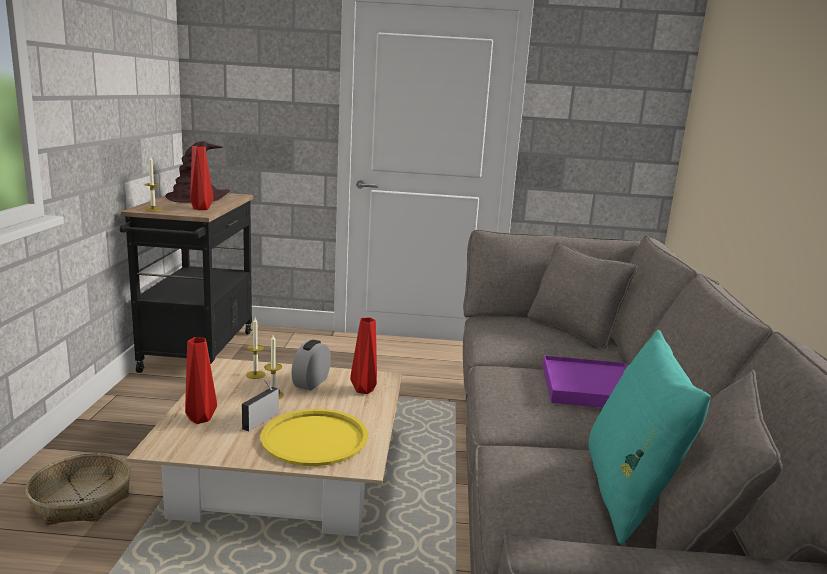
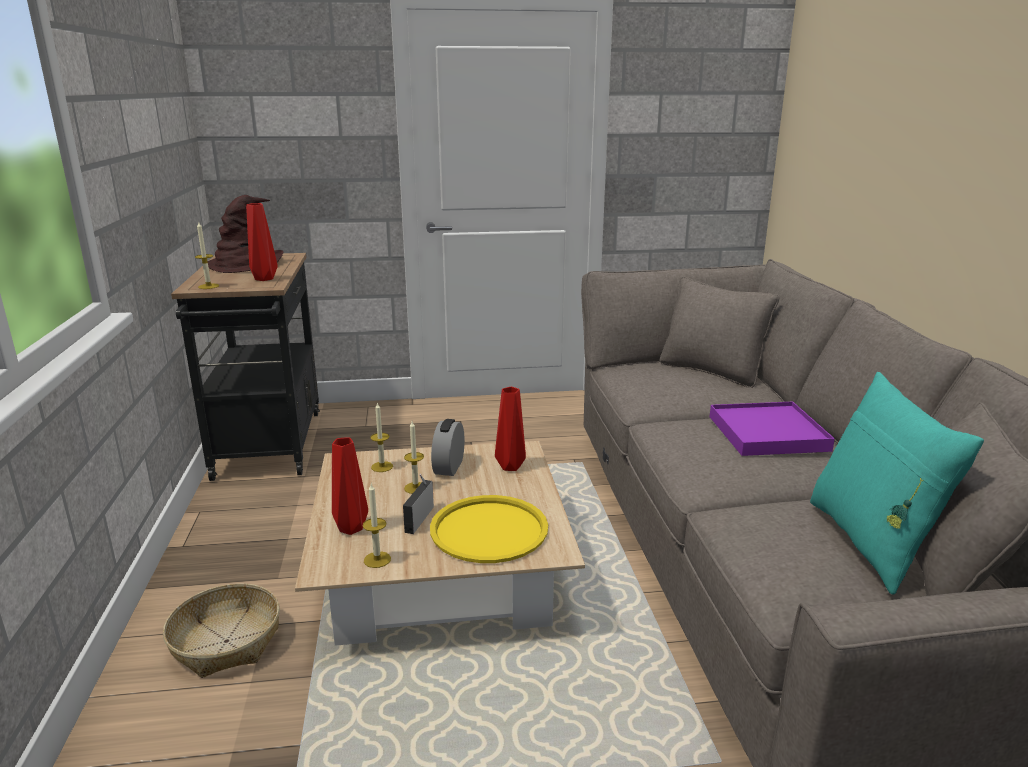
camera: 10 degrees left, 5 degrees up
none -> candle [363,484,391,568]

